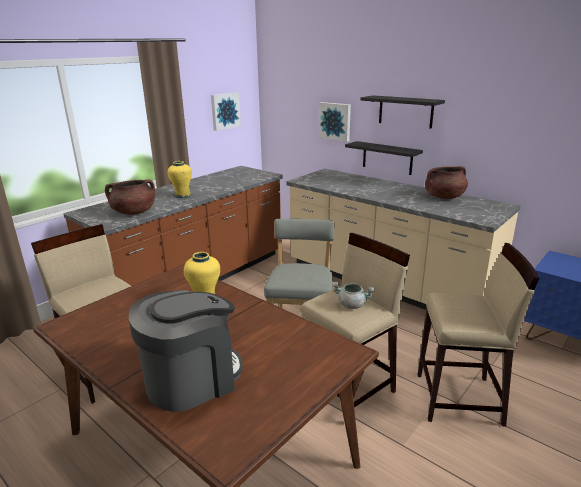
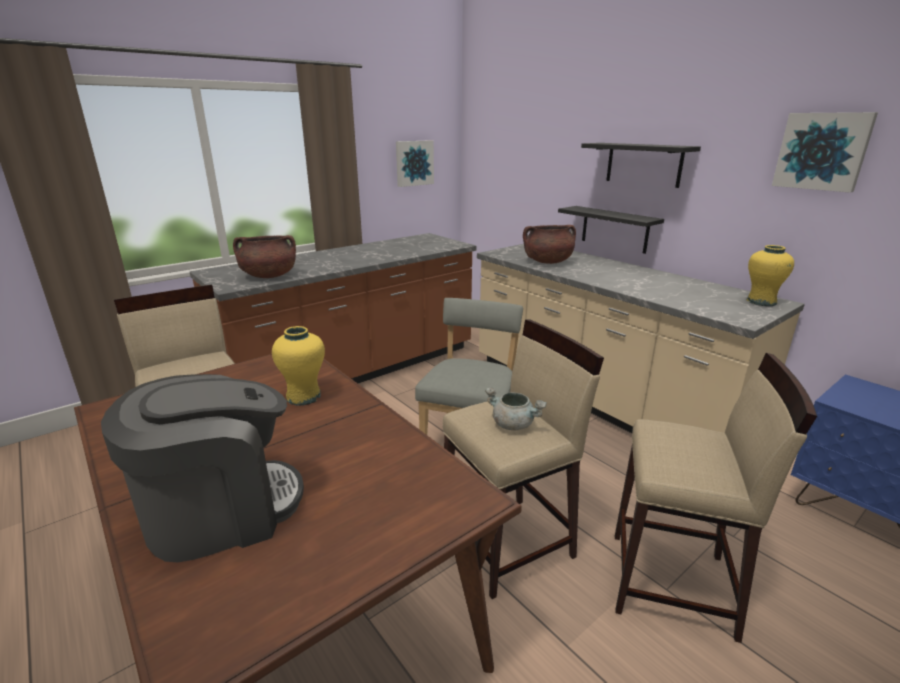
camera: 10 degrees right, 0 degrees up
yellow vase [168,161,192,198] -> yellow vase moved to [746,245,794,306]
picture [319,102,351,142] -> picture moved to [772,112,878,193]
brown cooking pot [425,166,468,199] -> brown cooking pot moved to [523,225,576,264]

